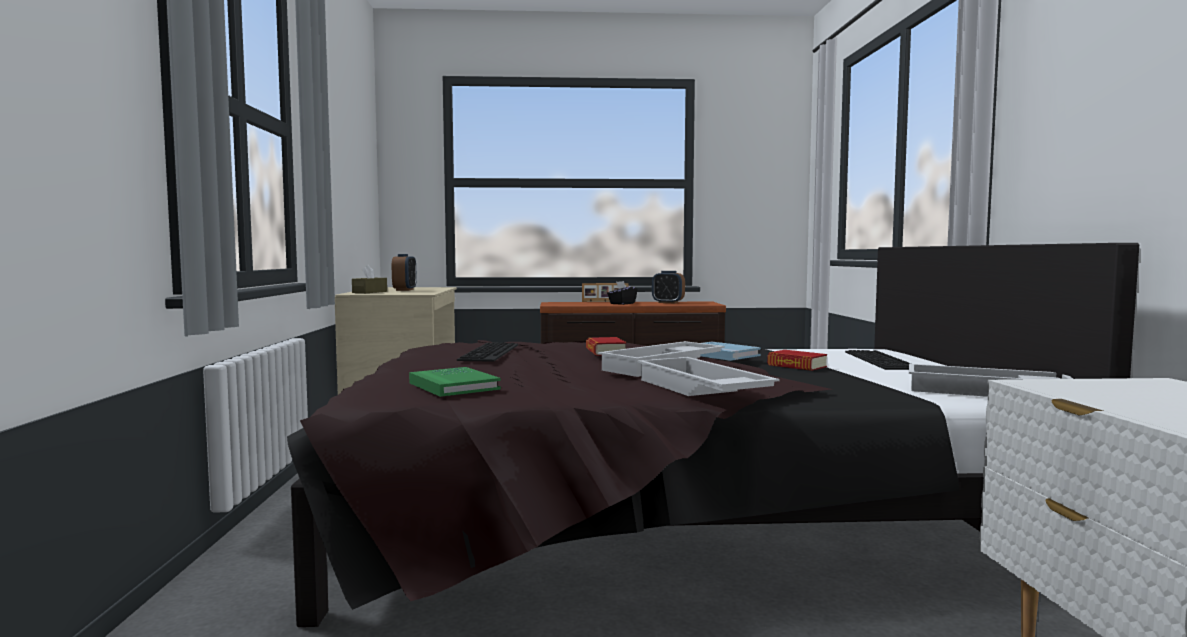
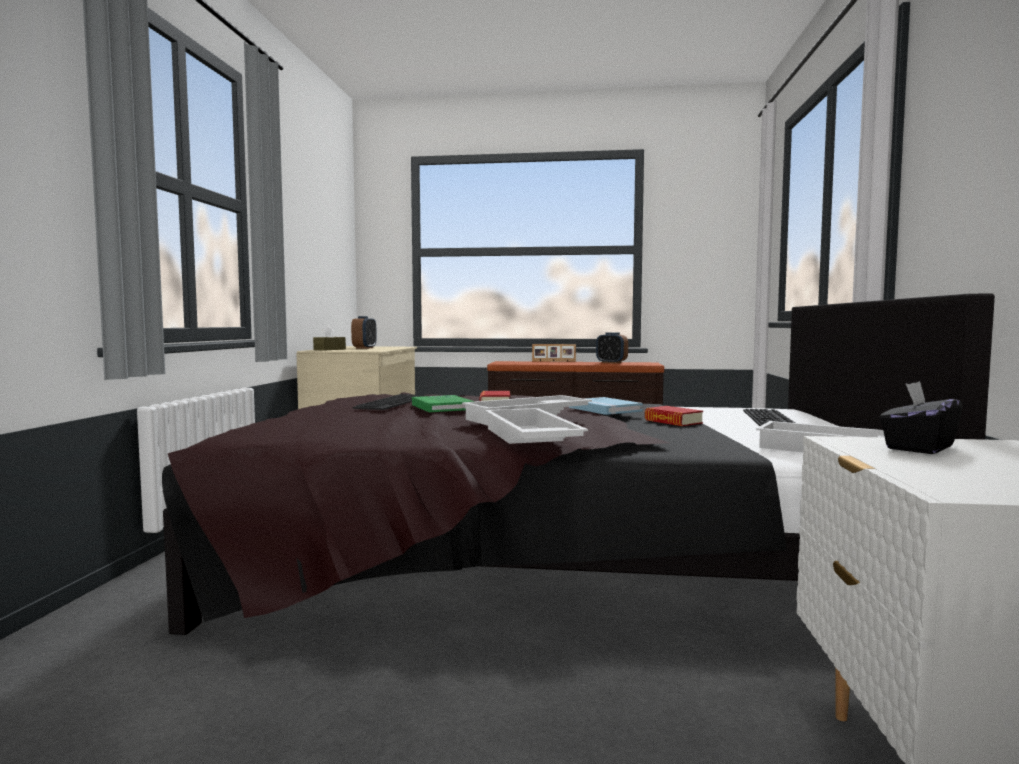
camera: 10 degrees right, 0 degrees up
green book [409,367,501,397] -> green book moved to [412,395,475,412]
black tissue box [607,281,638,305] -> black tissue box moved to [879,381,962,454]

